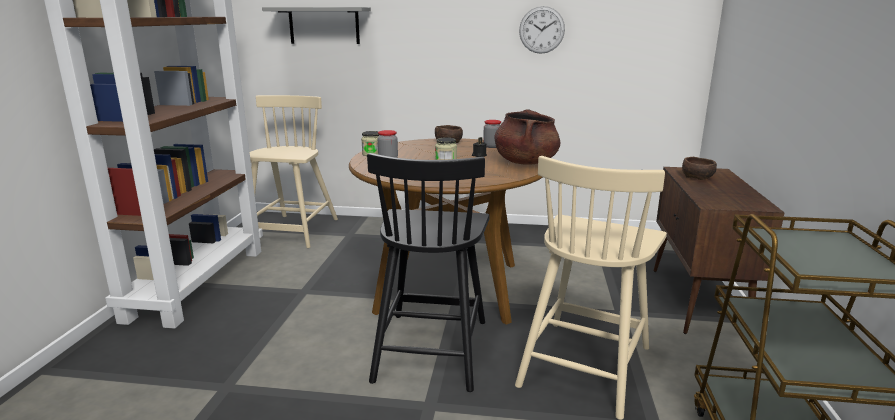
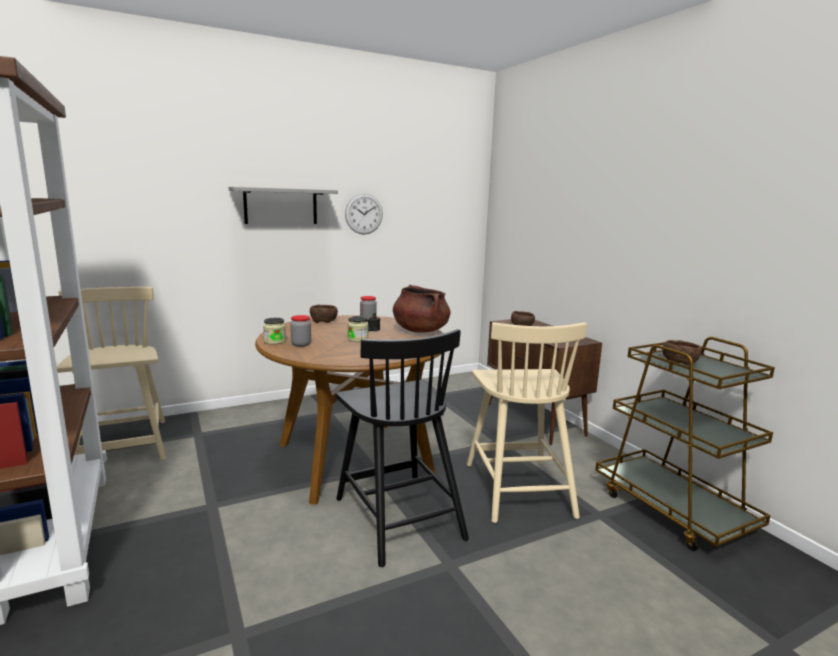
camera: 35 degrees left, 5 degrees down
grey shelf [262,7,371,44] -> grey shelf moved to [229,187,338,224]
none -> brown bowl [662,340,702,366]

